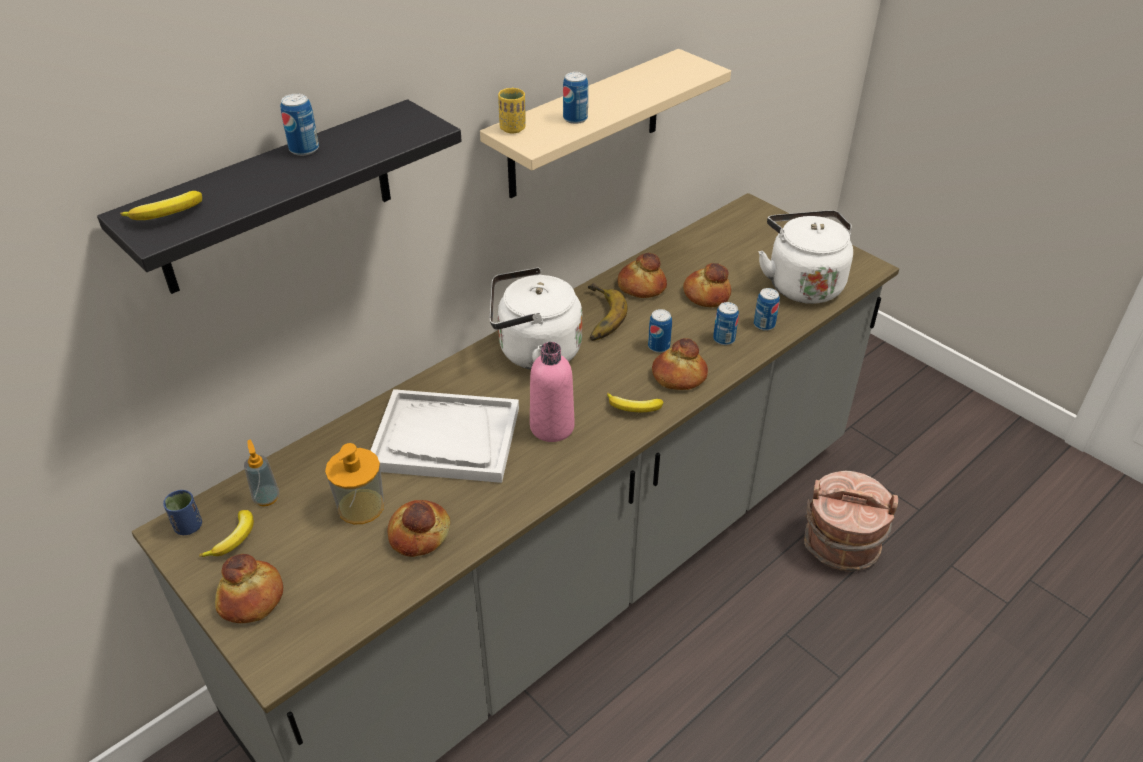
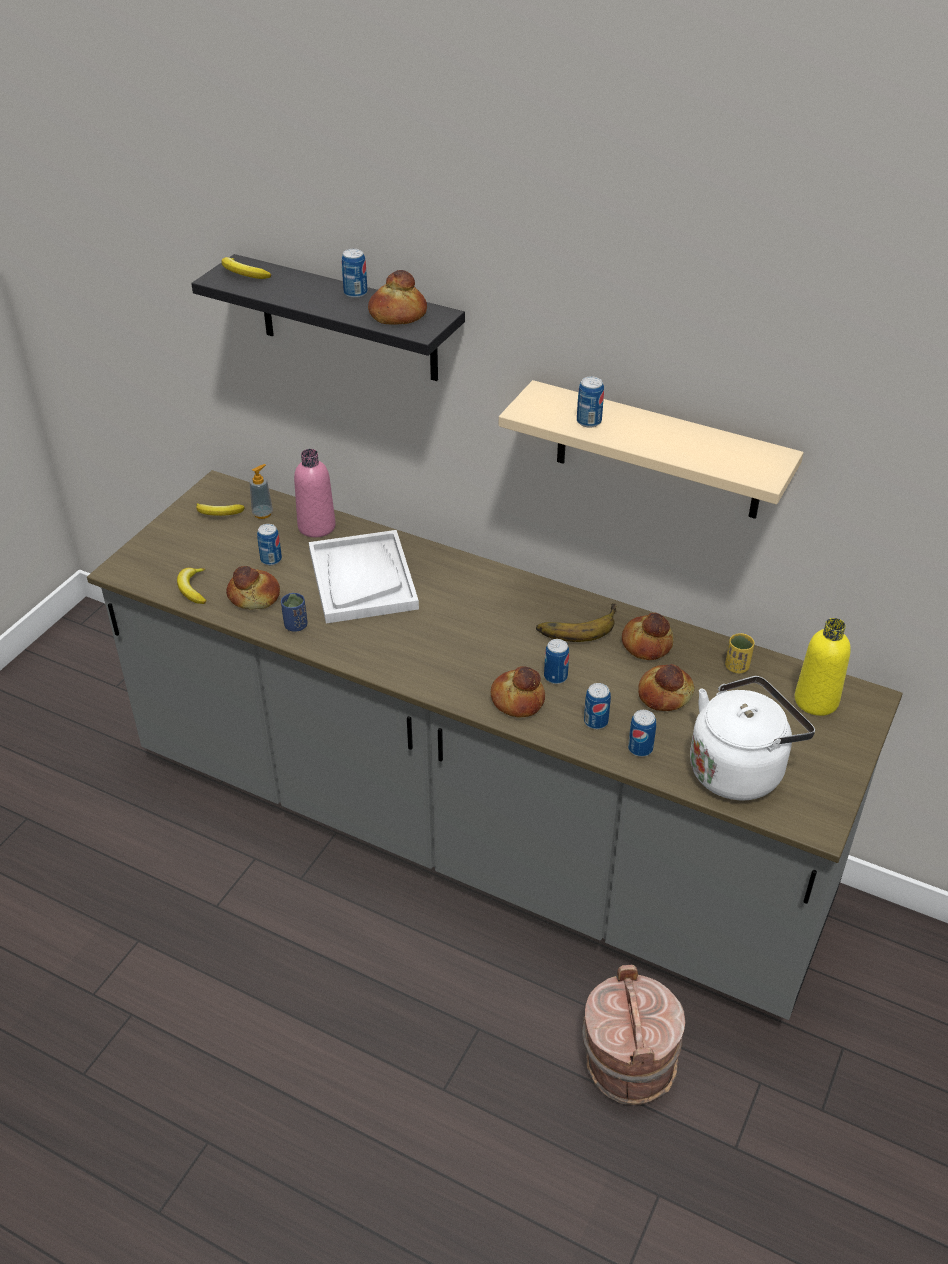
camera: 70 degrees right, 0 degrees up
blue cup [163,490,202,535] -> blue cup moved to [281,593,308,632]
bread [215,554,283,623] -> bread moved to [368,270,427,324]
soap dispenser [325,443,384,524] -> can [257,524,282,565]
white kettle [490,267,582,370] -> none
yellow cup [498,88,526,134] -> yellow cup moved to [725,633,754,673]
pink bottle [530,342,575,442] -> pink bottle moved to [294,449,336,537]
banana [607,393,663,412] -> banana moved to [177,567,207,604]
none -> yellow bottle [795,618,851,716]

